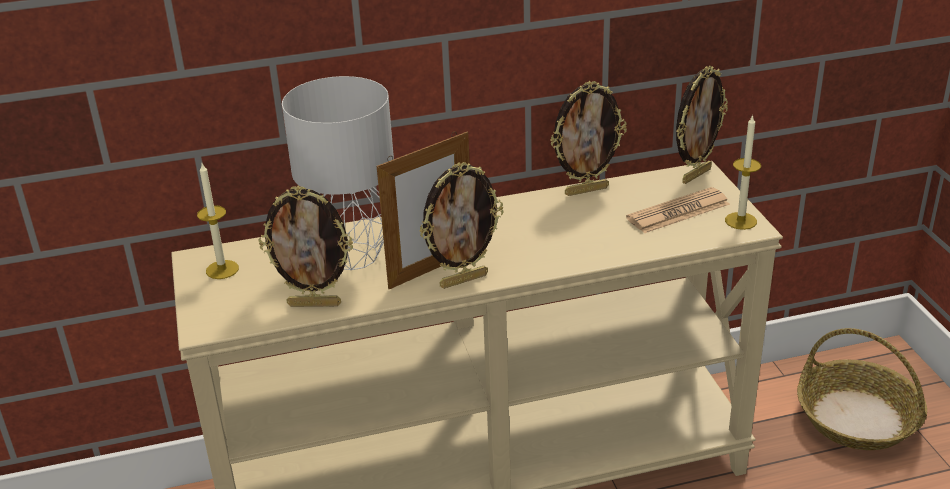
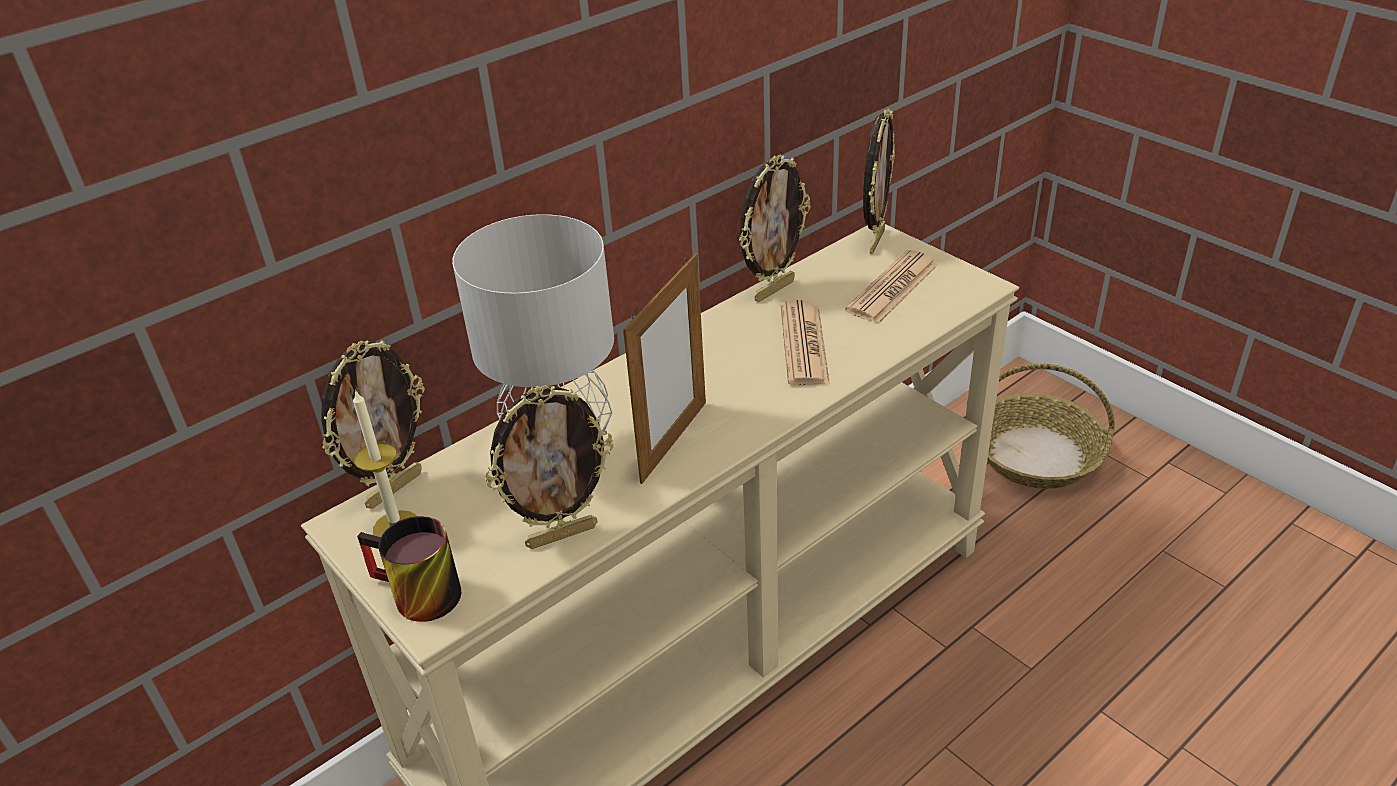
camera: 25 degrees left, 5 degrees up
picture frame [419,162,504,289] -> picture frame moved to [321,340,425,509]
candle [725,114,761,230] -> none
none -> mug [357,516,461,622]
none -> newspaper [781,300,830,386]

